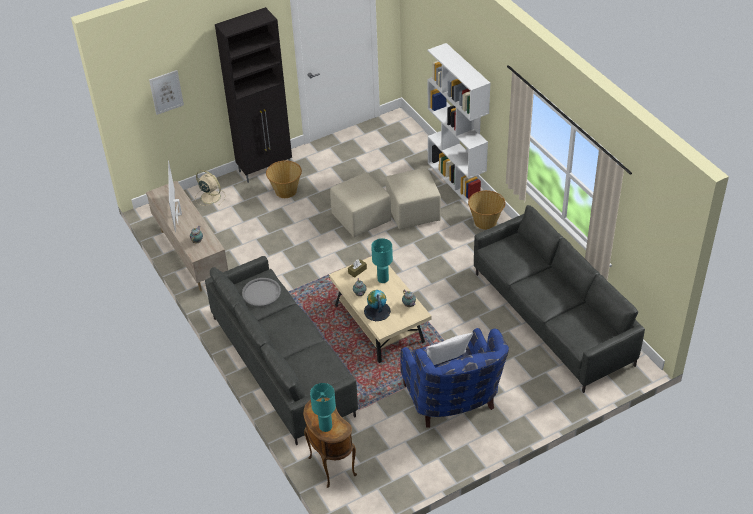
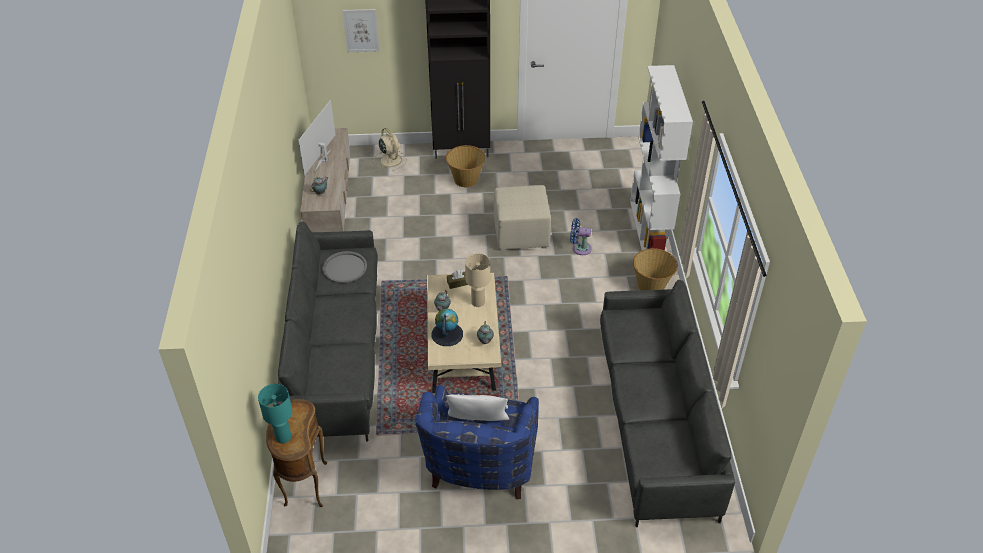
camera: 25 degrees right, 0 degrees up
turquoise table lamp [371,238,393,283] -> beige table lamp [465,253,490,307]
beige ottoman [386,168,441,229] -> blue fan [570,218,592,255]

